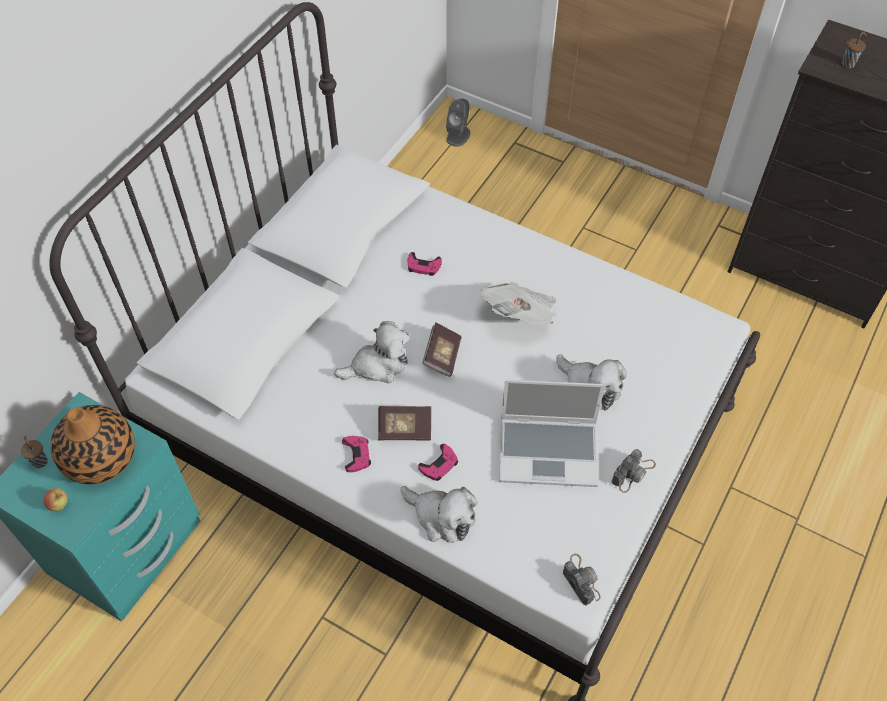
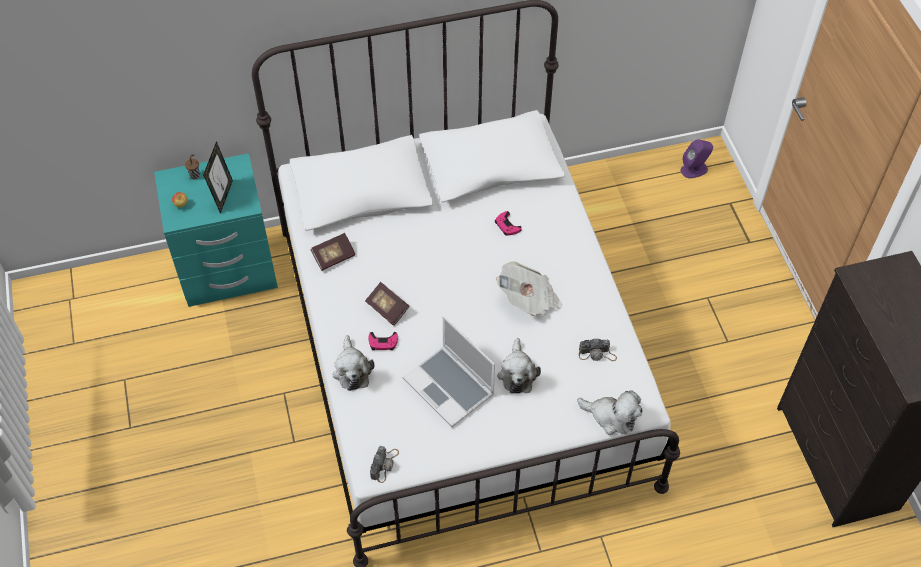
camera: 45 degrees right, 0 degrees up
vase [51,405,135,485] -> picture frame [203,141,233,214]
plush toy [334,321,410,383] -> plush toy moved to [577,390,642,435]
pink game controller [342,436,371,472] -> none
book [422,322,462,377] -> book moved to [310,233,356,271]
grey speaker [446,99,470,147] -> purple speaker [681,139,713,178]
camera [612,449,656,493] -> camera moved to [579,338,617,361]
brown cup [842,32,867,68] -> none

